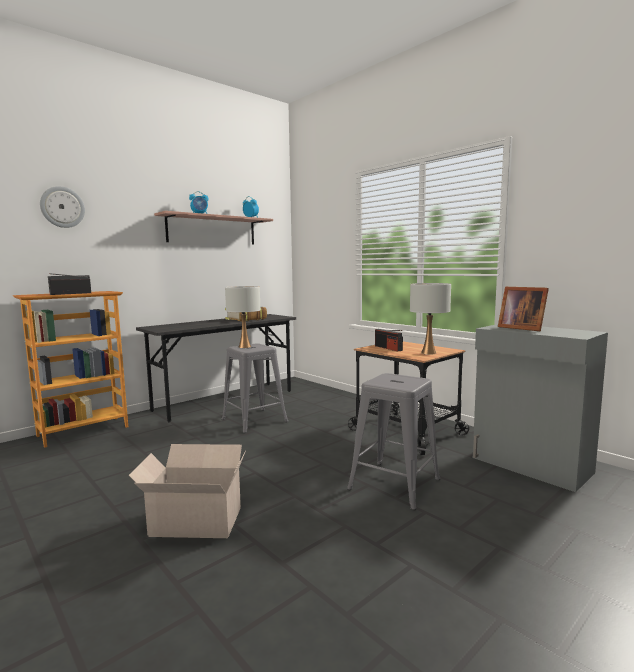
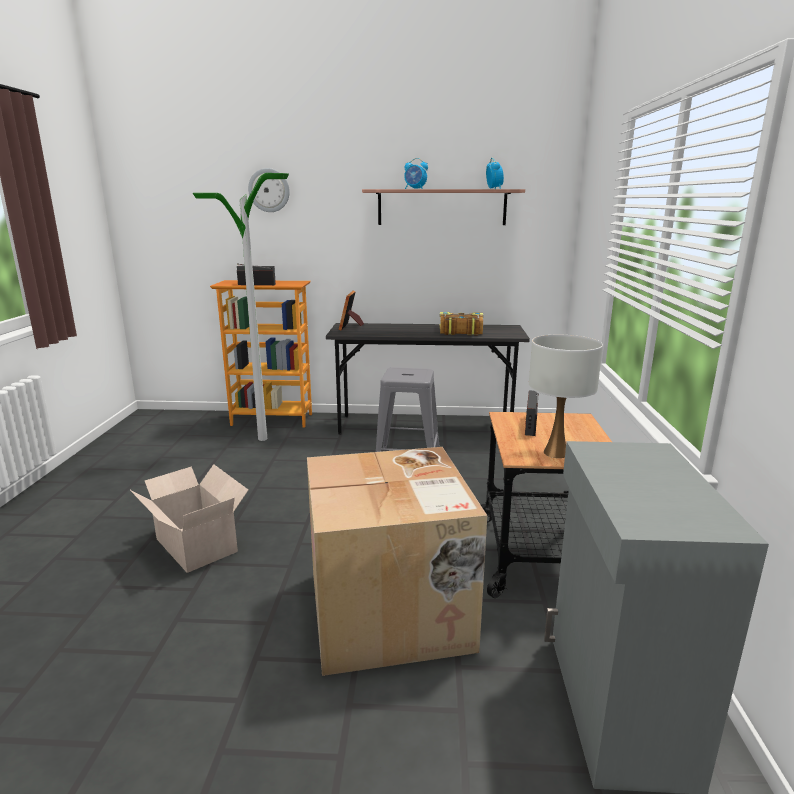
camera: 45 degrees right, 10 degrees up
white table lamp [225,286,260,348] -> none
grey stool [347,373,440,511] -> cardboard box [307,447,487,676]
picture frame [498,287,549,331] -> picture frame moved to [339,291,364,330]
none -> floor lamp [193,173,289,441]

